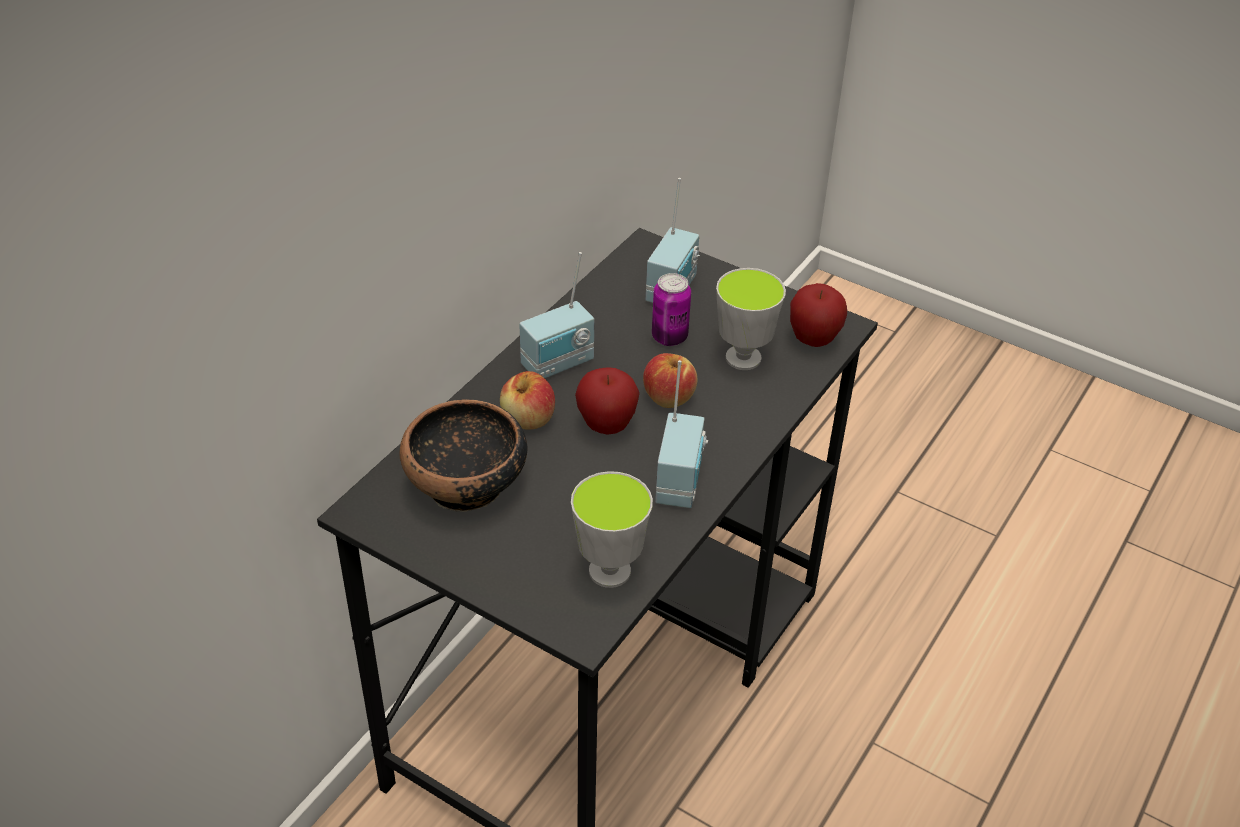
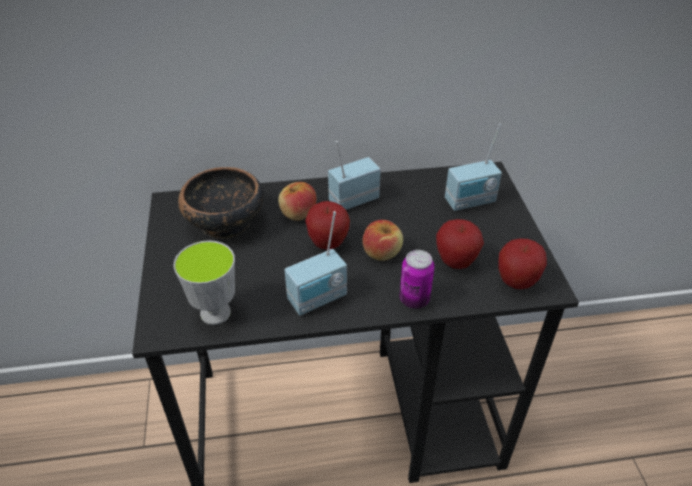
camera: 50 degrees right, 0 degrees up
radio [519,252,594,378] -> radio turned 135 degrees clockwise [328,141,381,210]
can [652,273,691,346] -> can moved to [400,250,435,309]
cup [716,268,786,370] -> apple [436,219,484,269]

